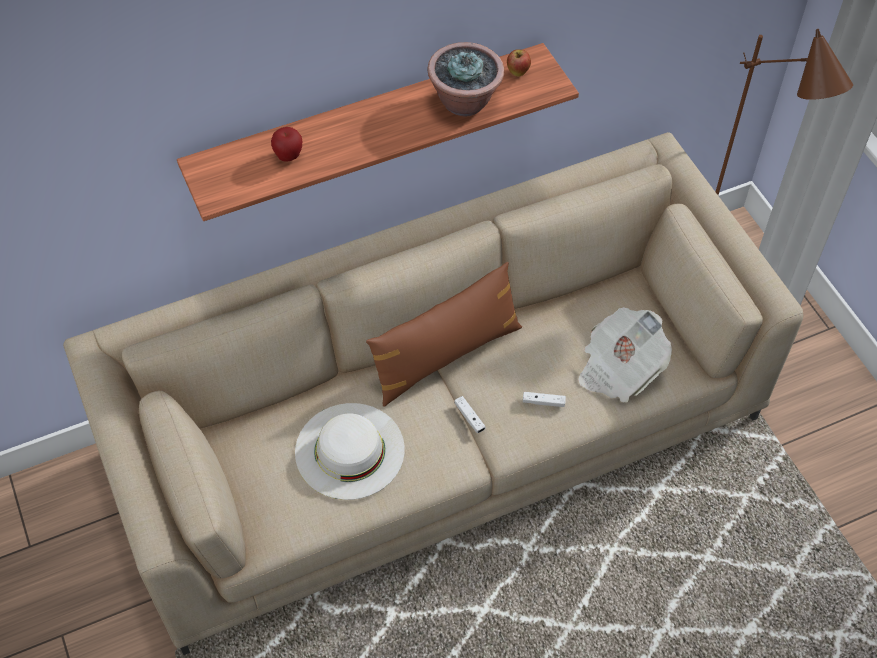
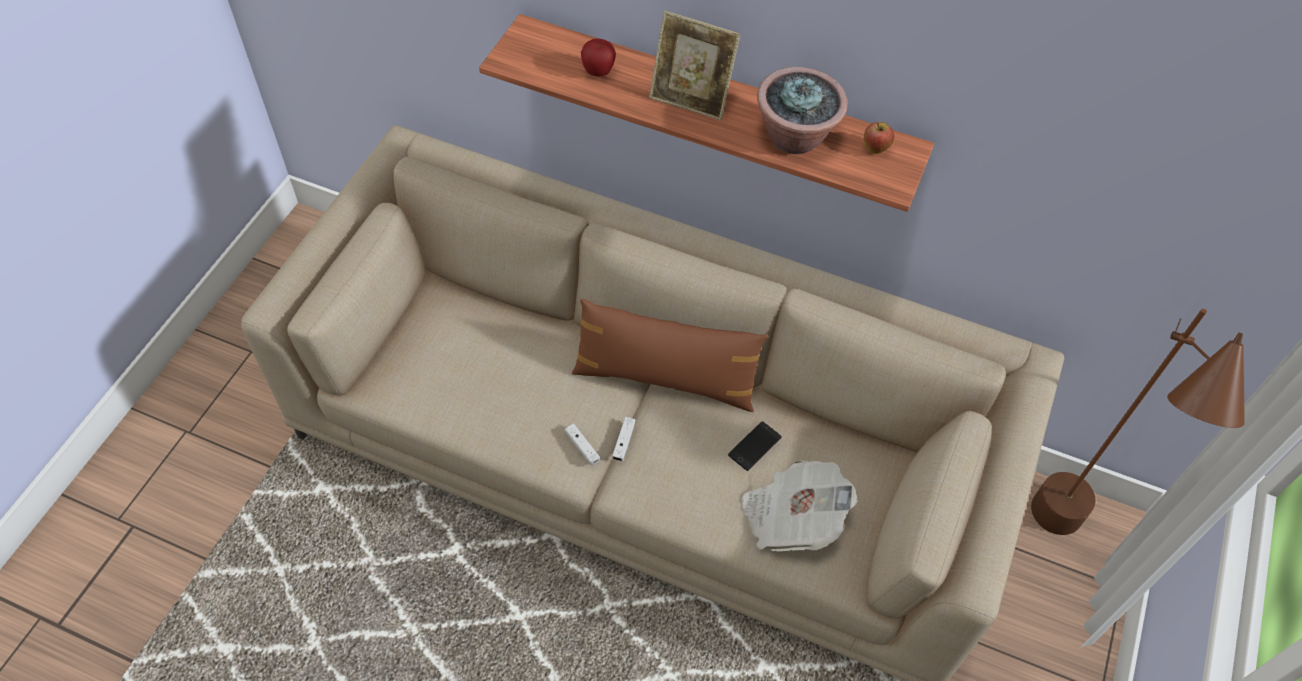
camera: 45 degrees right, 0 degrees up
white hat [295,403,405,500] -> none
white game controller [523,392,566,407] -> white game controller moved to [565,423,600,466]
none -> picture frame [649,11,741,121]
none -> phone [728,421,782,471]

